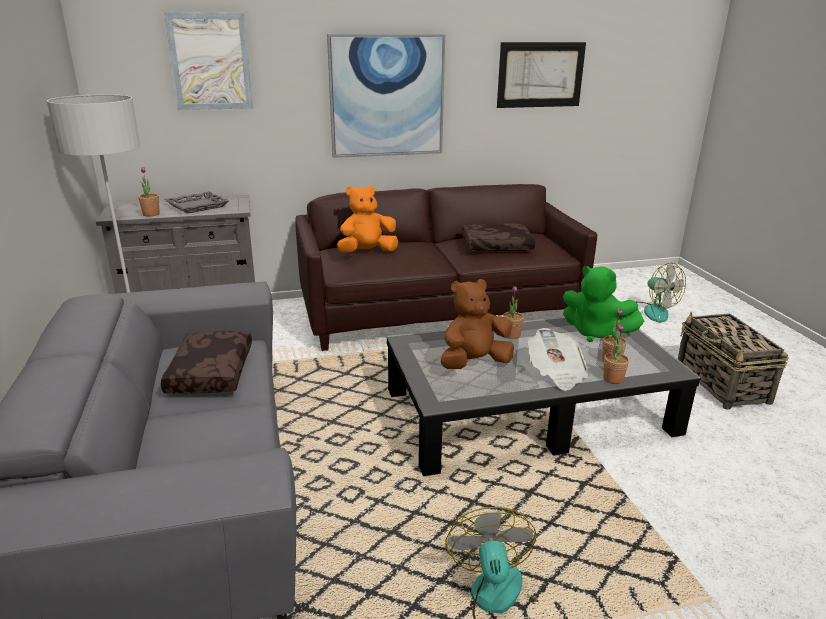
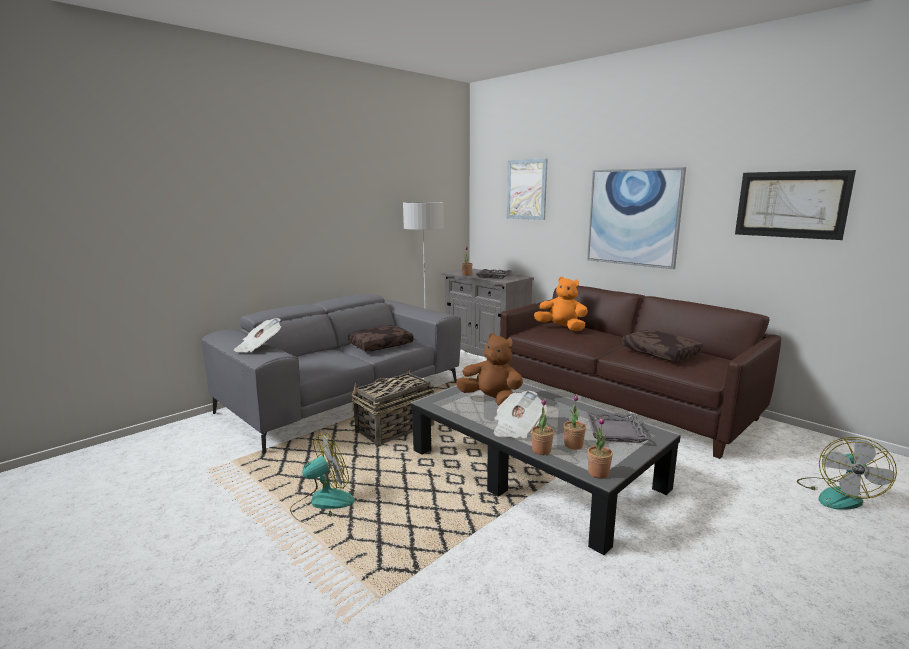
camera: 60 degrees right, 10 degrees down
potted plant [503,286,524,339] -> potted plant moved to [587,417,613,478]
green plush toy [563,266,644,342] -> grey tray [586,412,649,443]
basket [678,311,789,410] -> basket moved to [352,368,435,447]
none -> newspaper [234,318,281,352]

